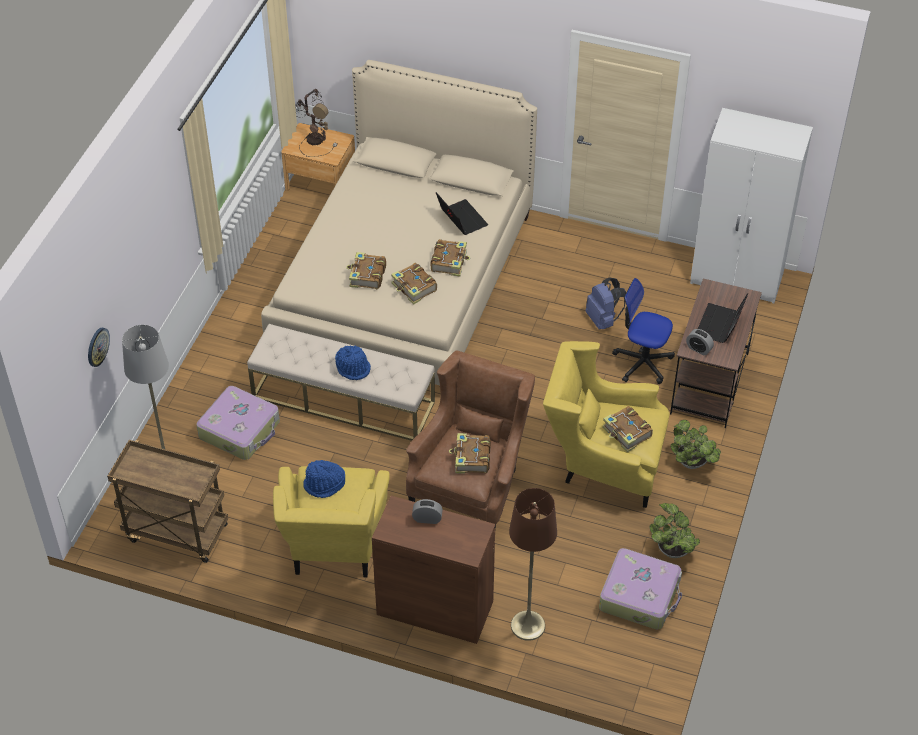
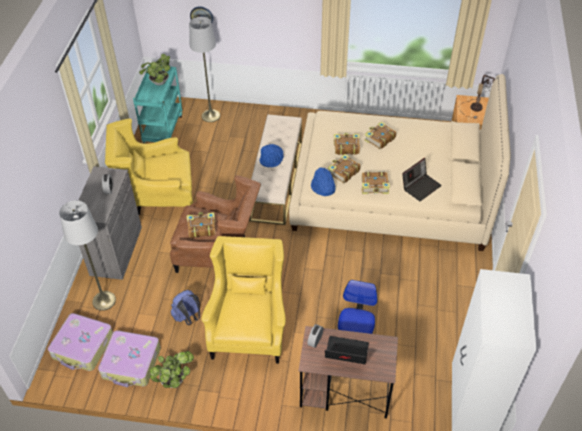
camera: 80 degrees right, 0 degrees up
brown cart [107,440,228,563] -> turquoise cart [133,65,183,144]
suitcase [196,386,280,460] -> suitcase moved to [48,313,113,371]
blue hat [303,460,345,498] -> blue hat moved to [311,167,336,196]
brown cabinet [372,496,495,644] -> grey cabinet [79,166,142,280]
brown floor lamp [509,488,557,641] -> grey floor lamp [59,200,116,311]
blue backpack [585,278,627,330] -> blue backpack moved to [171,290,200,325]
book [603,406,653,452] -> book moved to [364,122,396,149]
potted plant [670,420,721,469] -> potted plant moved to [139,54,170,85]

